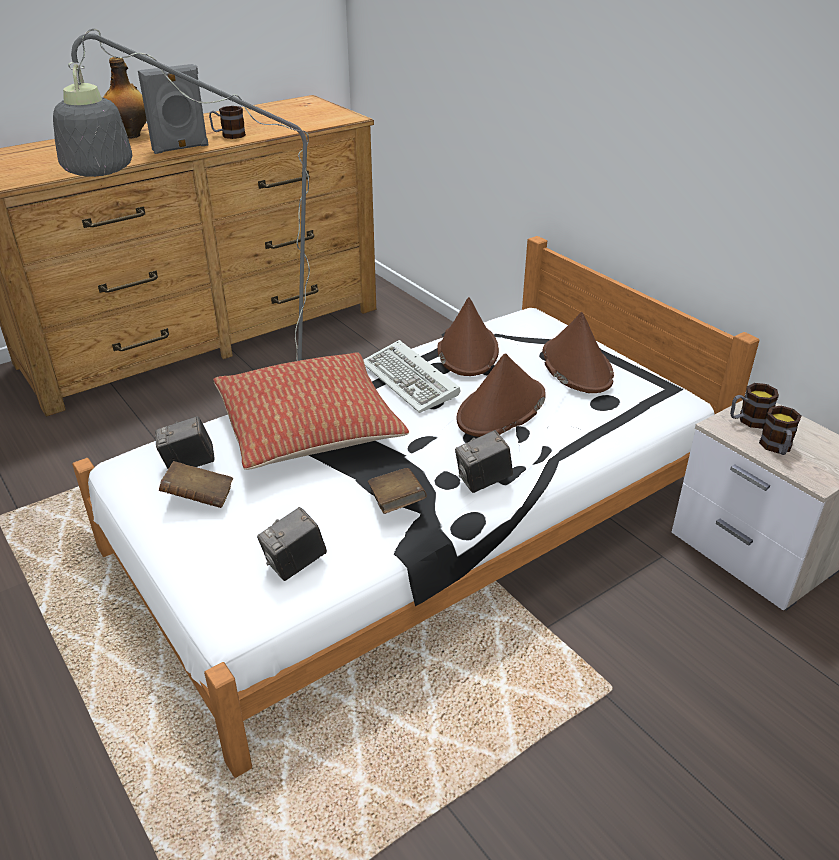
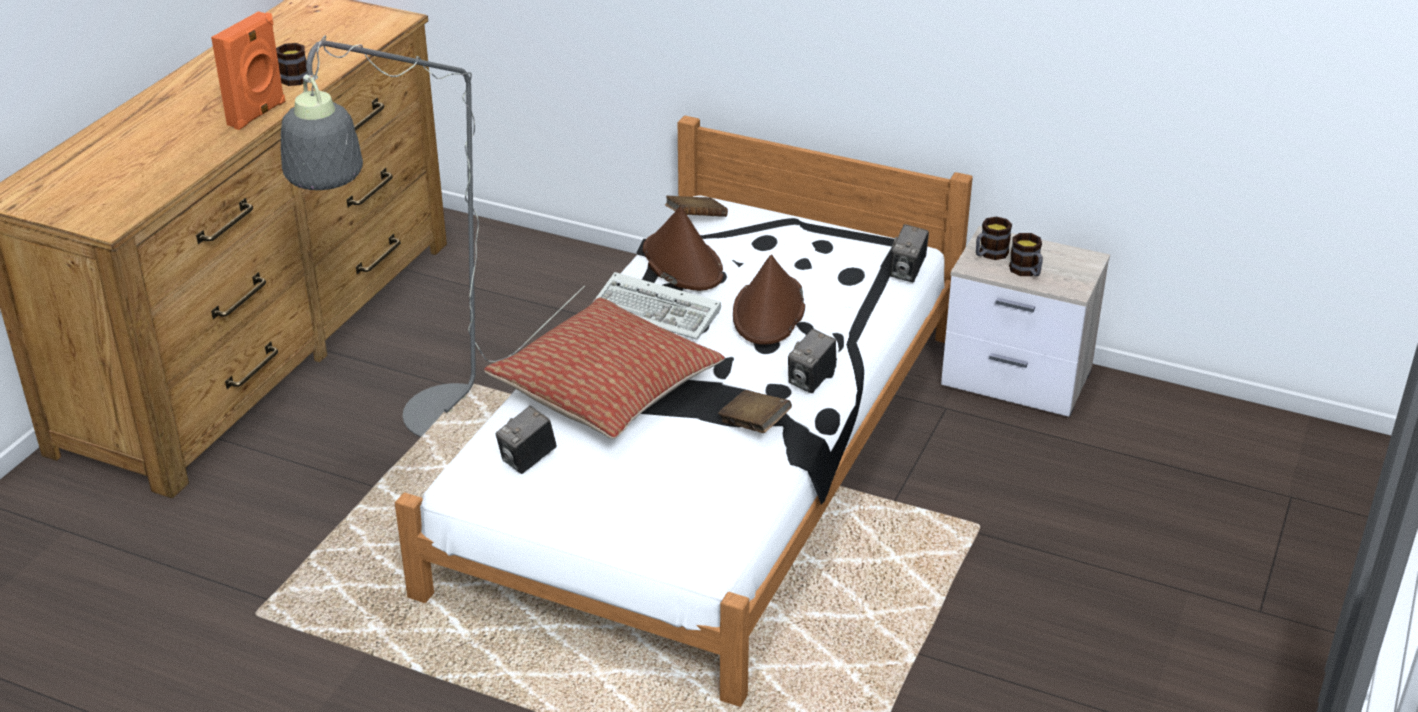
camera: 30 degrees left, 0 degrees up
bottle [103,57,147,139] -> none
grey speaker [138,64,209,154] -> orange speaker [211,11,285,130]
brown book [159,461,233,508] -> brown book moved to [665,196,728,217]
camera [257,507,327,581] -> camera moved to [889,224,929,282]
brown hat [542,312,614,393] -> none

